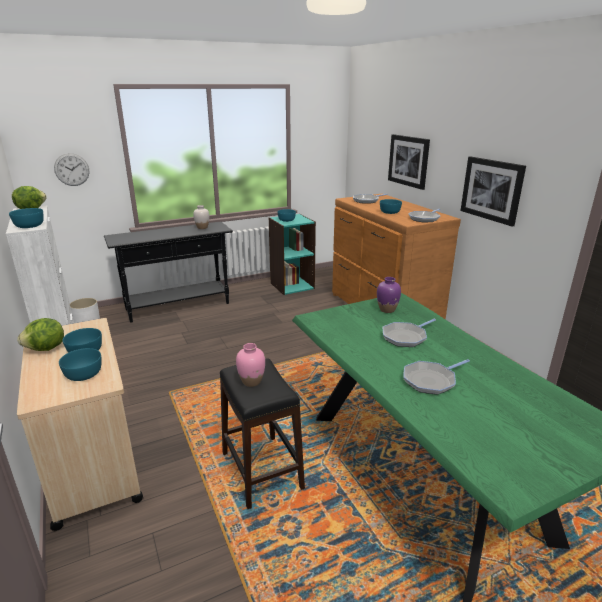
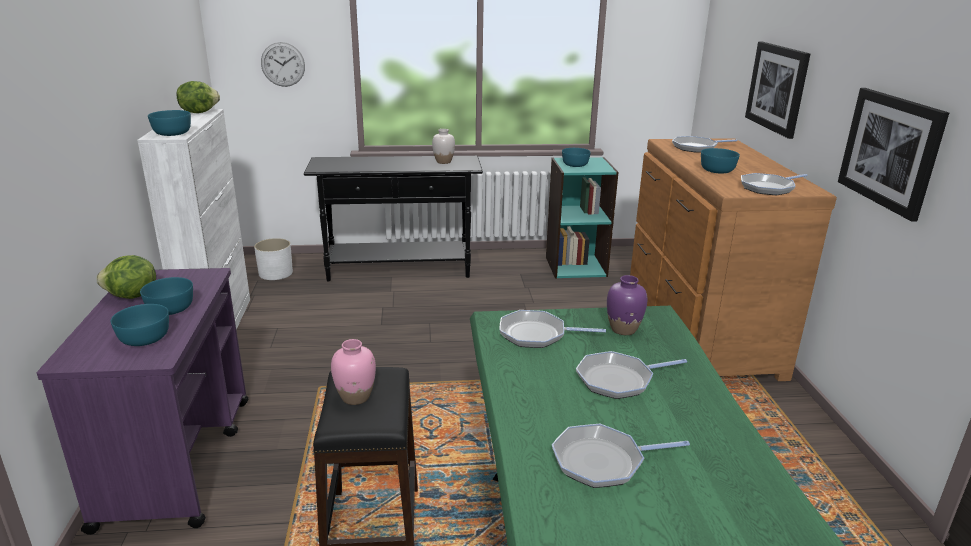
camera: 20 degrees right, 0 degrees up
beige cart [17,318,143,531] -> purple cart [37,268,248,535]
none -> frying pan [499,310,606,348]

